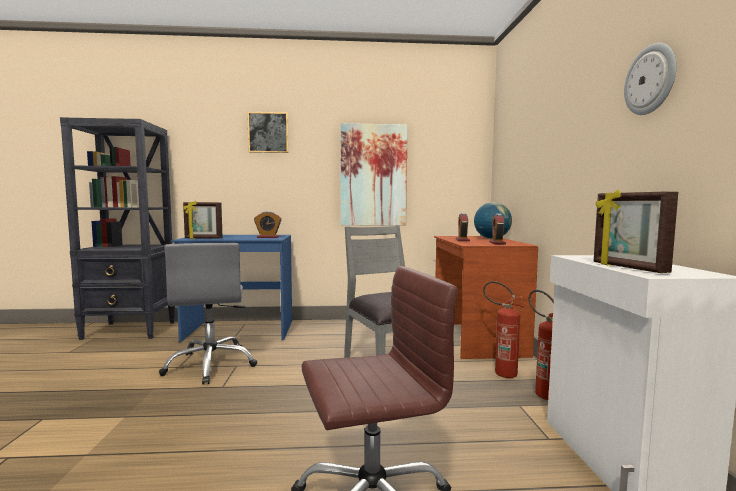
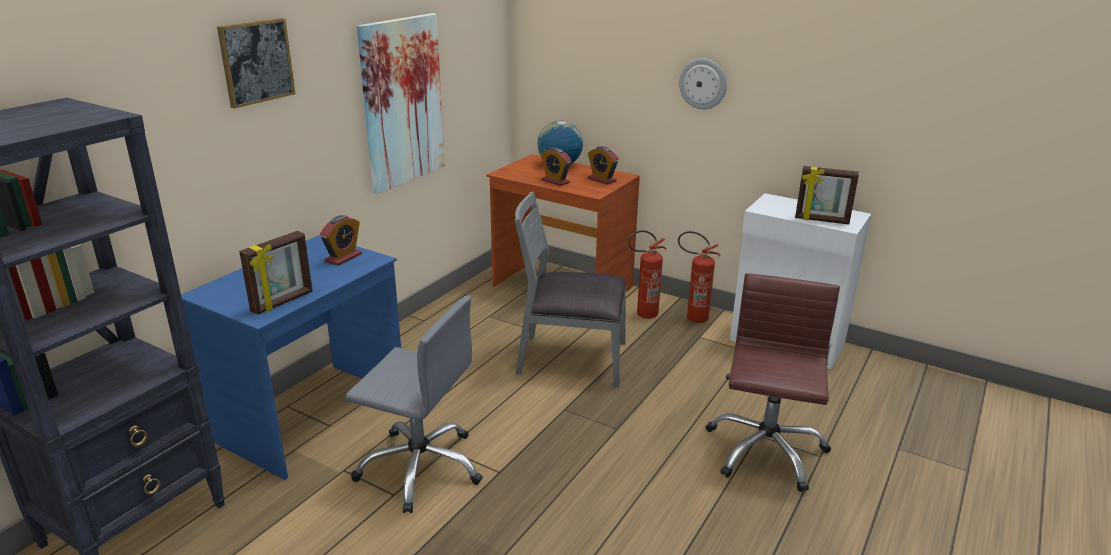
camera: 55 degrees left, 20 degrees up
wall clock [624,43,677,115] -> wall clock moved to [679,58,727,110]

